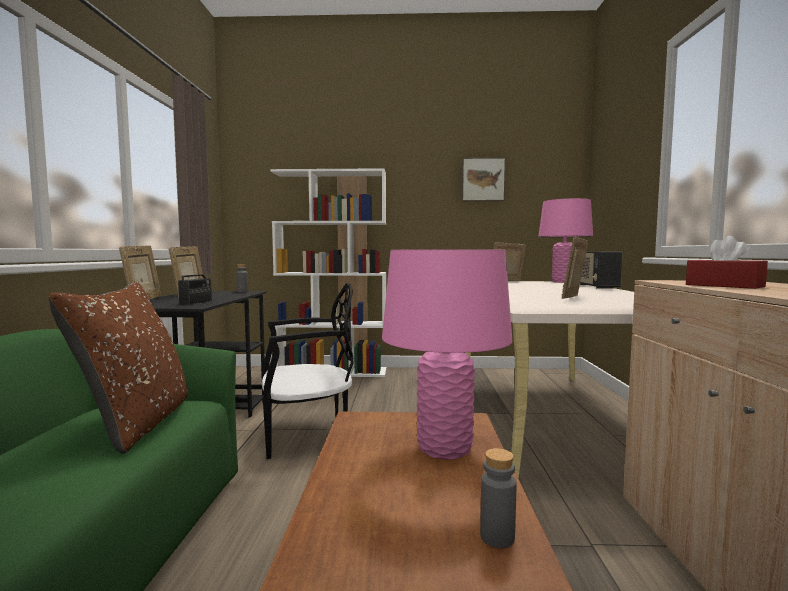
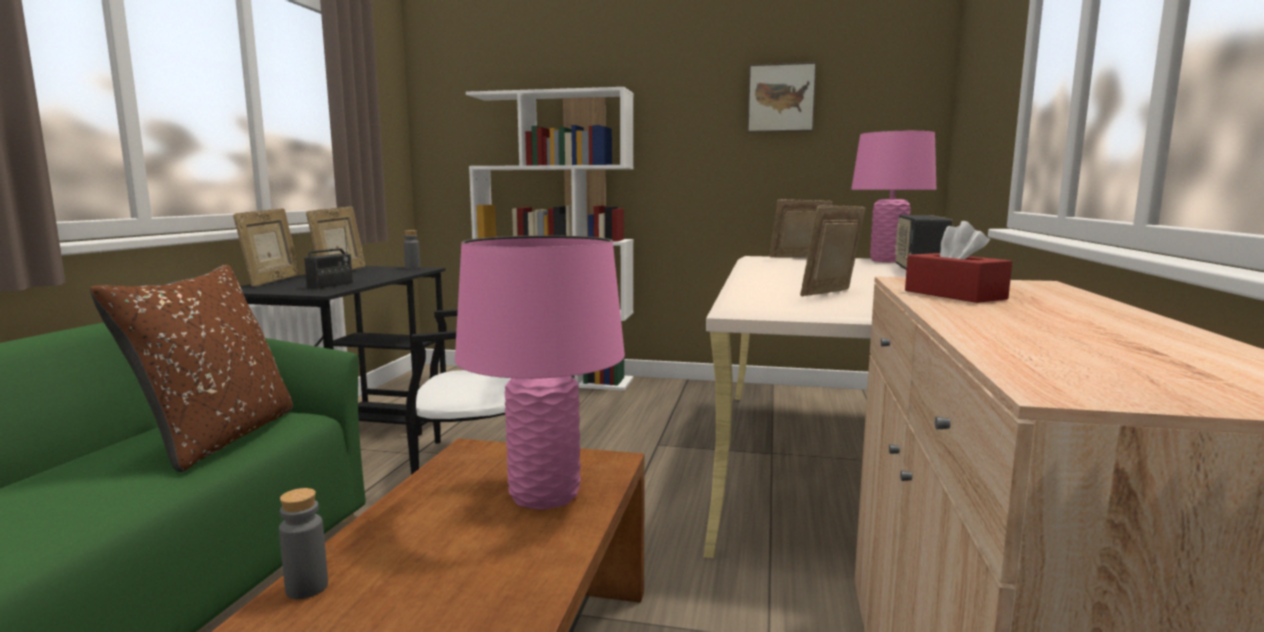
camera: 10 degrees right, 5 degrees up
grey bottle [480,448,517,548] -> grey bottle moved to [279,488,328,599]

